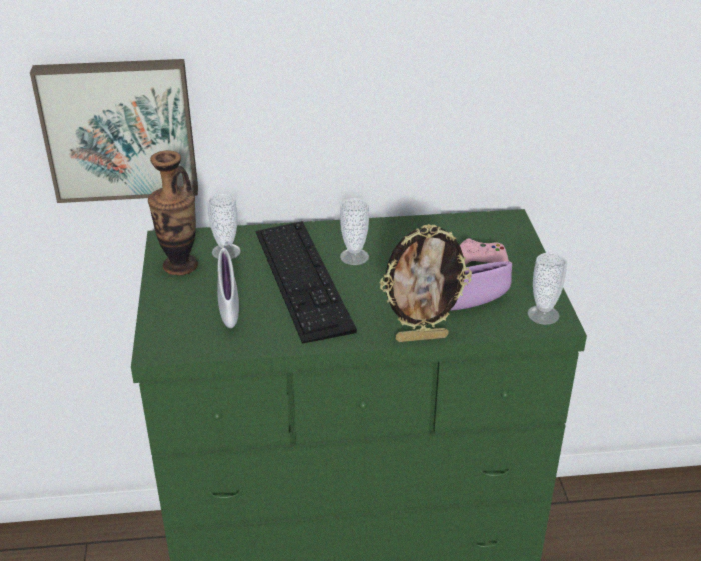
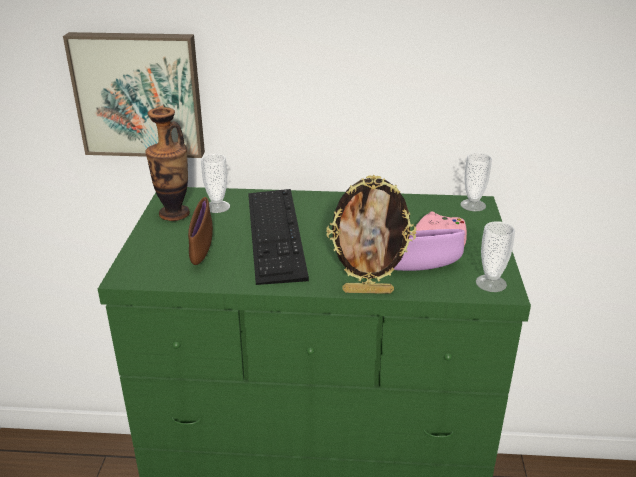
camera: 10 degrees right, 5 degrees down
white bowl [217,248,239,328] -> brown bowl [188,197,213,265]
cup [340,198,369,265] -> cup moved to [460,152,492,211]

